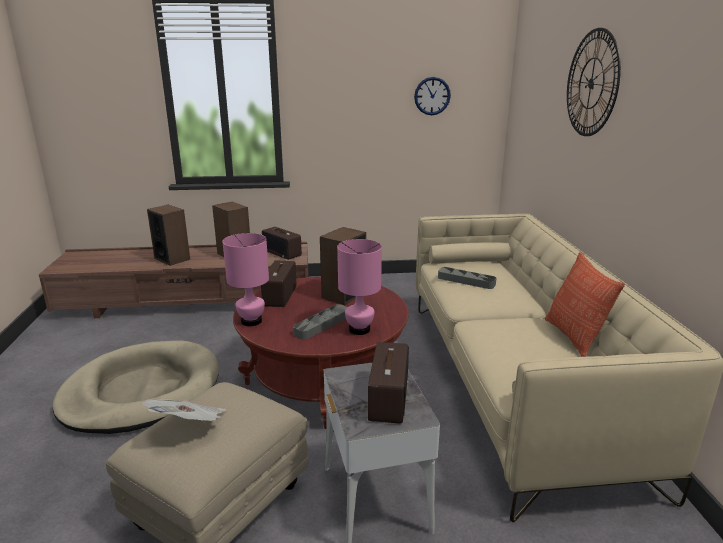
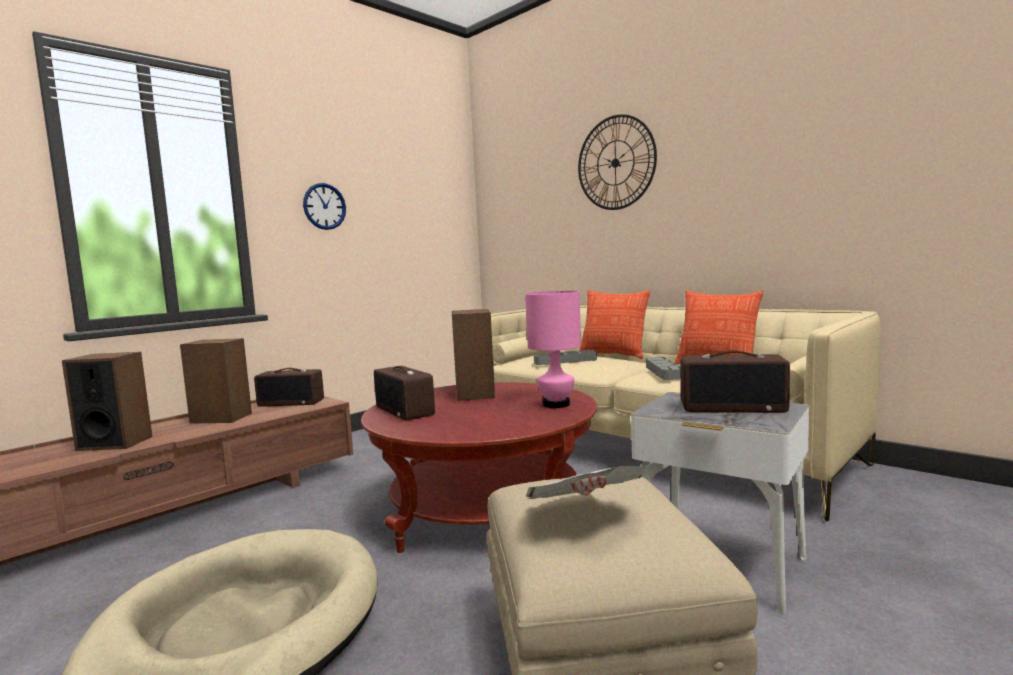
camera: 40 degrees left, 15 degrees down
pink table lamp [222,233,269,326] -> none
grey tray [293,304,347,340] -> grey tray moved to [646,357,681,380]
radio [368,342,409,424] -> radio turned 135 degrees clockwise [681,350,790,413]
wall clock [414,77,451,115] -> wall clock moved to [303,183,346,230]
none -> orange pillow [579,290,650,359]

